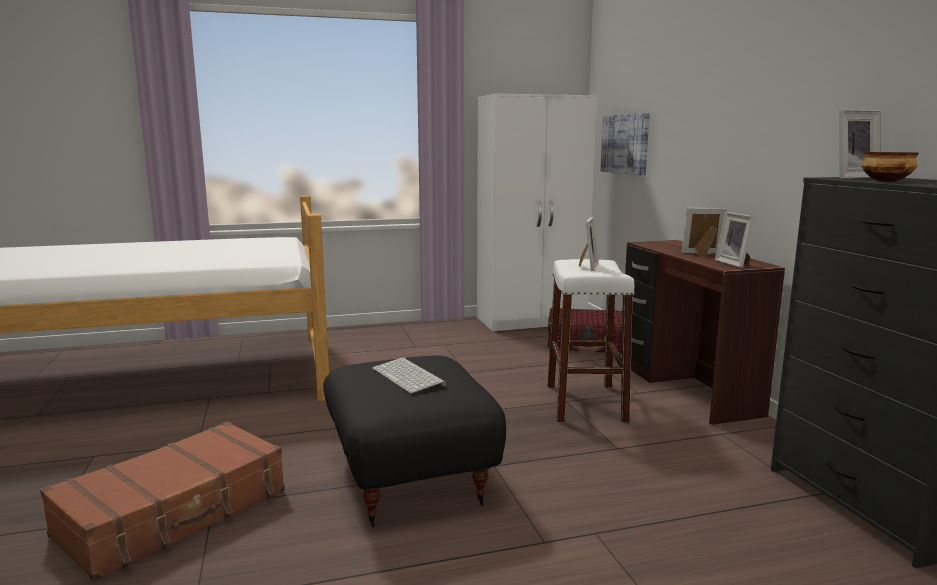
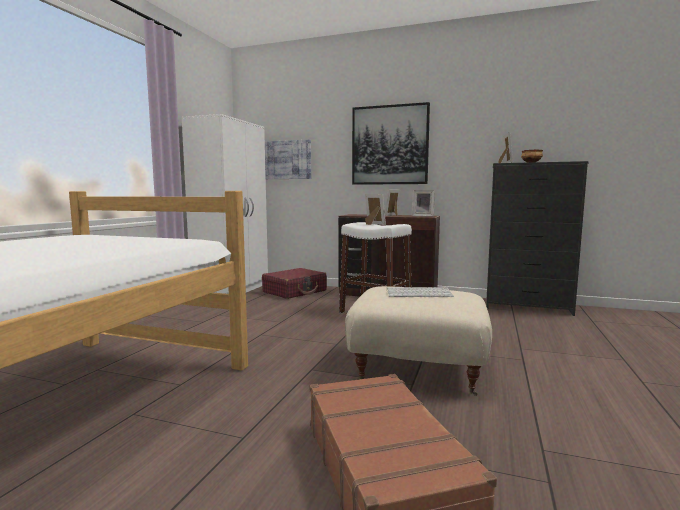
camera: 55 degrees left, 5 degrees down
black ottoman [323,356,506,527] -> beige ottoman [345,286,492,396]
none -> picture [352,102,430,185]

